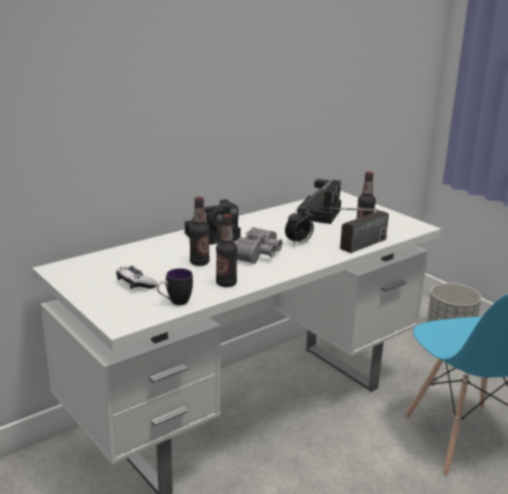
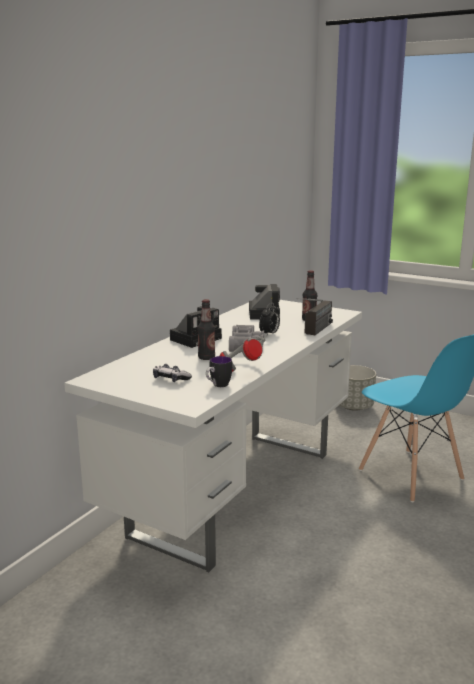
camera: 20 degrees left, 5 degrees down
bottle [216,214,237,287] -> grey headphones [219,337,265,372]

